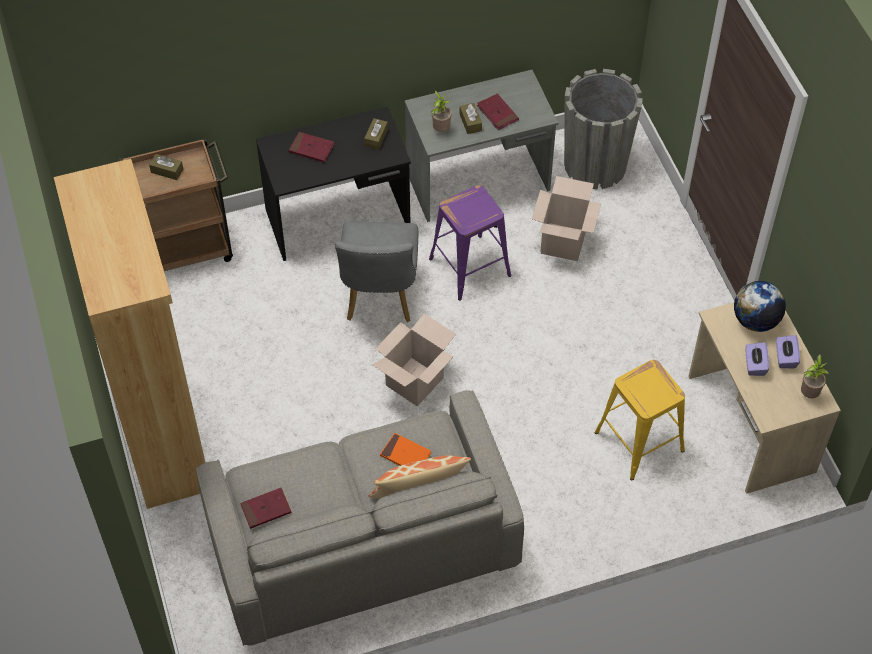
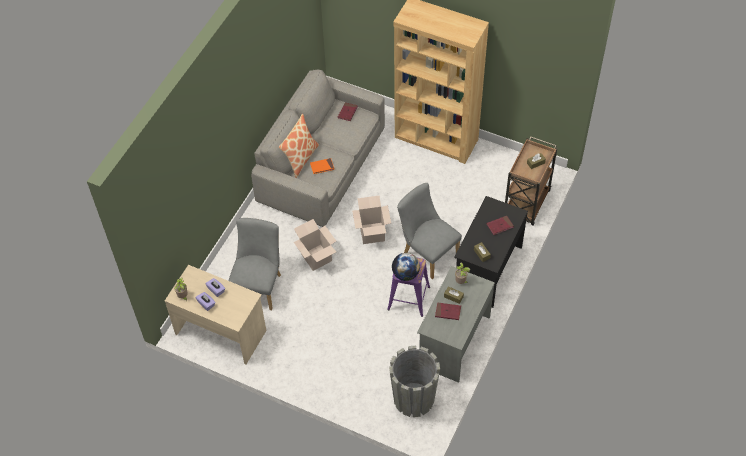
camera: 135 degrees right, 0 degrees up
cardboard box [532,176,601,261] -> cardboard box moved to [294,219,336,271]
yellow stool [595,360,685,480] -> grey chair [228,218,281,310]
globe [734,281,786,332] -> globe moved to [392,253,420,281]

